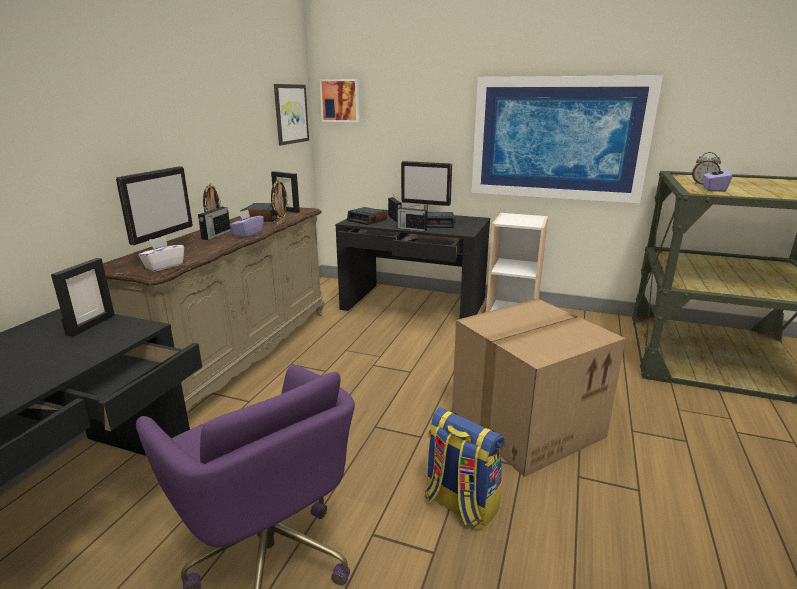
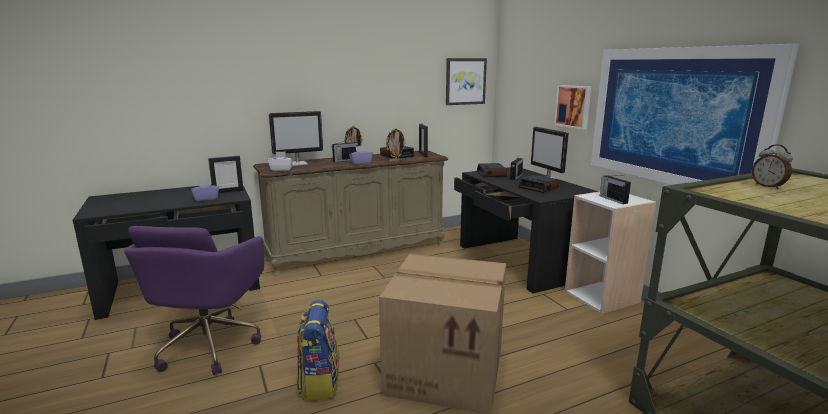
camera: 45 degrees right, 5 degrees down
picture [319,79,360,122] -> picture moved to [554,85,591,130]
radio [397,204,428,231] -> radio moved to [600,175,631,204]
purple tissue box [703,164,732,192] -> purple tissue box moved to [191,179,219,201]

